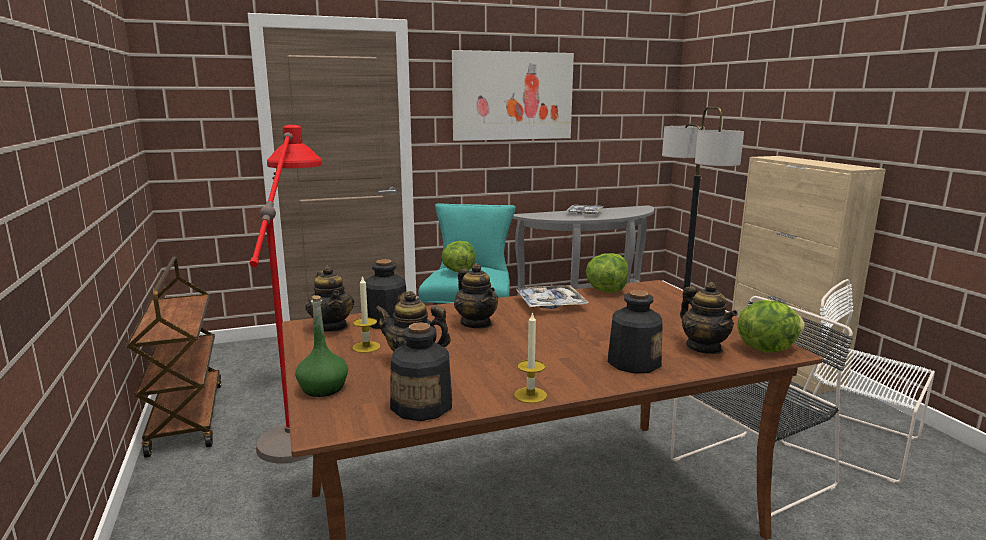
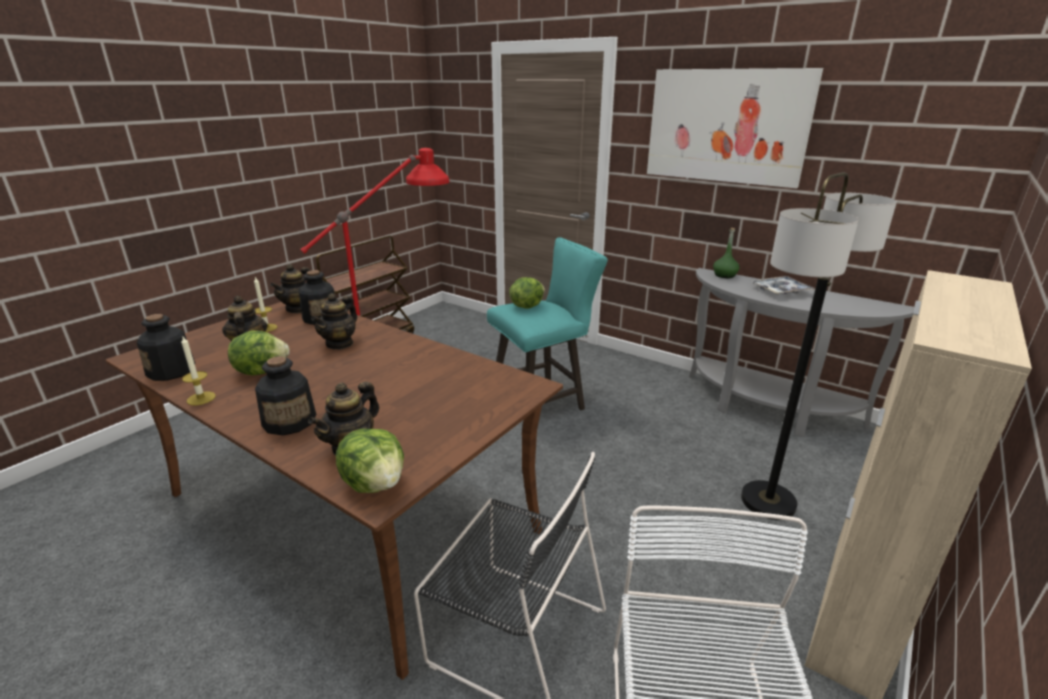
camera: 55 degrees right, 10 degrees up
green bottle [295,295,348,397] -> green bottle moved to [713,228,740,278]
tray [515,285,589,309] -> none
lettuce [586,253,628,293] -> lettuce moved to [228,330,290,375]

